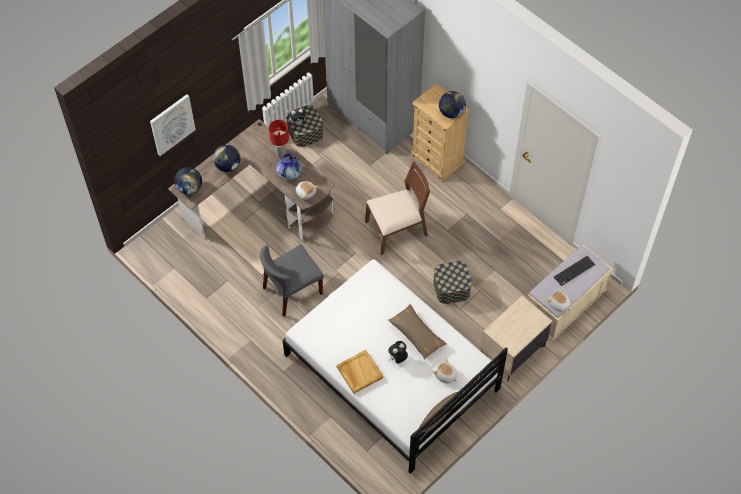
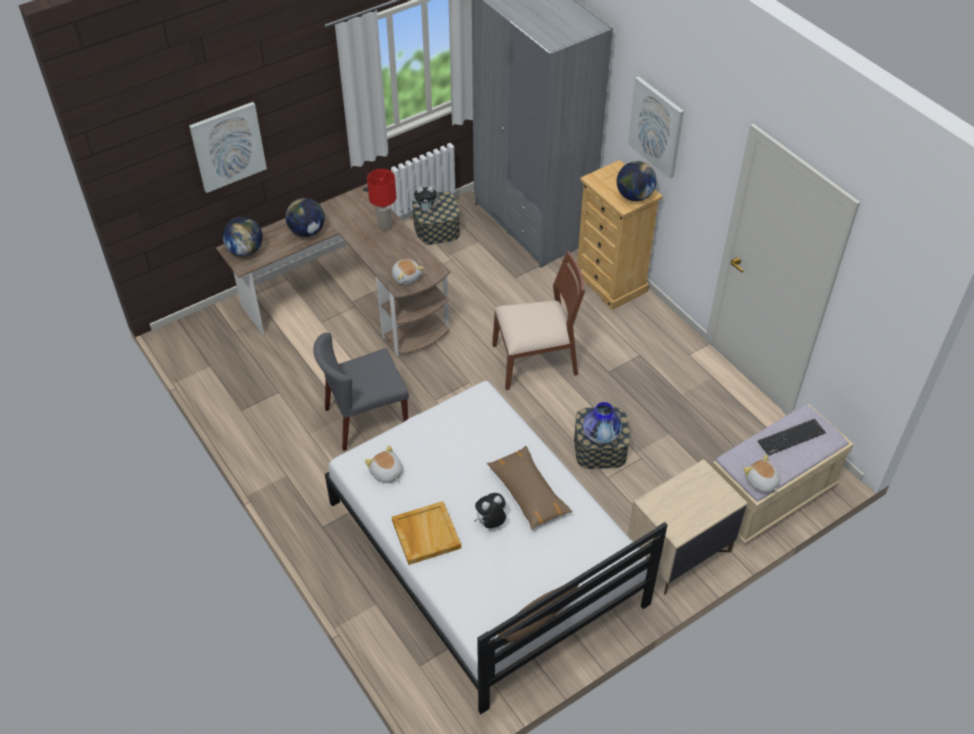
camera: 10 degrees right, 10 degrees down
vase [276,154,302,180] -> vase moved to [583,402,622,444]
plush toy [433,358,457,384] -> plush toy moved to [365,445,403,483]
none -> picture [628,76,684,179]

